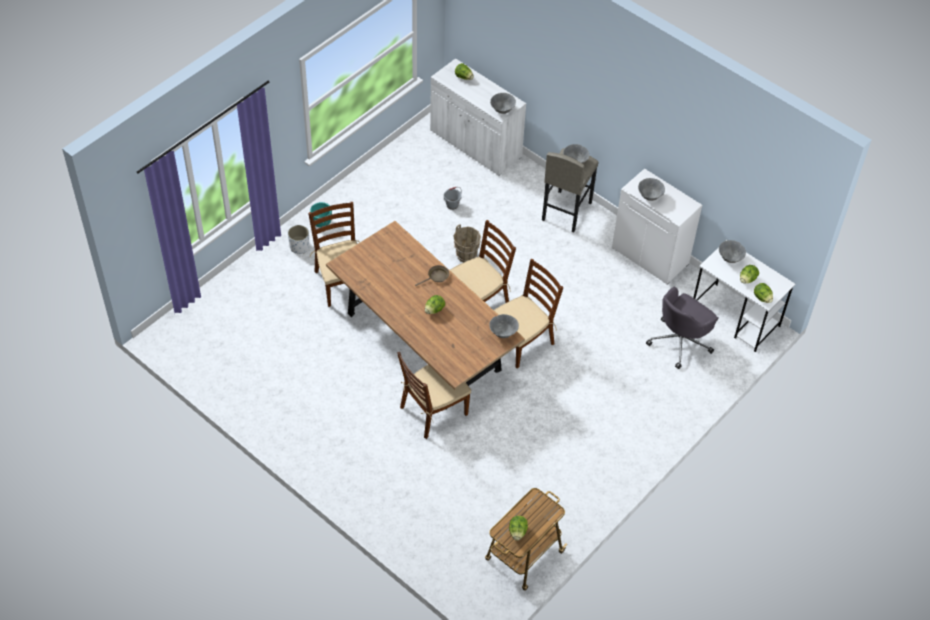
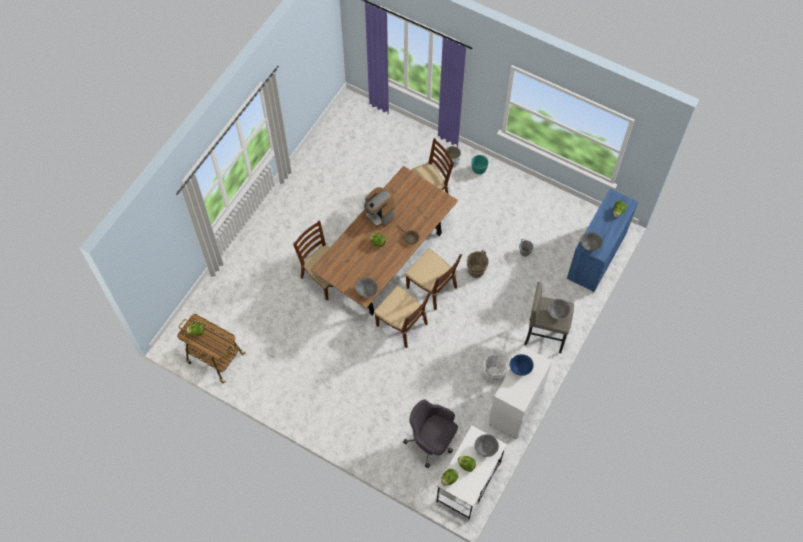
camera: 80 degrees right, 10 degrees up
white cabinet [430,58,526,176] -> blue cabinet [567,189,638,292]
grey bowl [638,178,665,201] -> blue bowl [510,354,534,376]
none -> coffee machine [364,187,395,228]
none -> white bucket [483,353,507,381]

